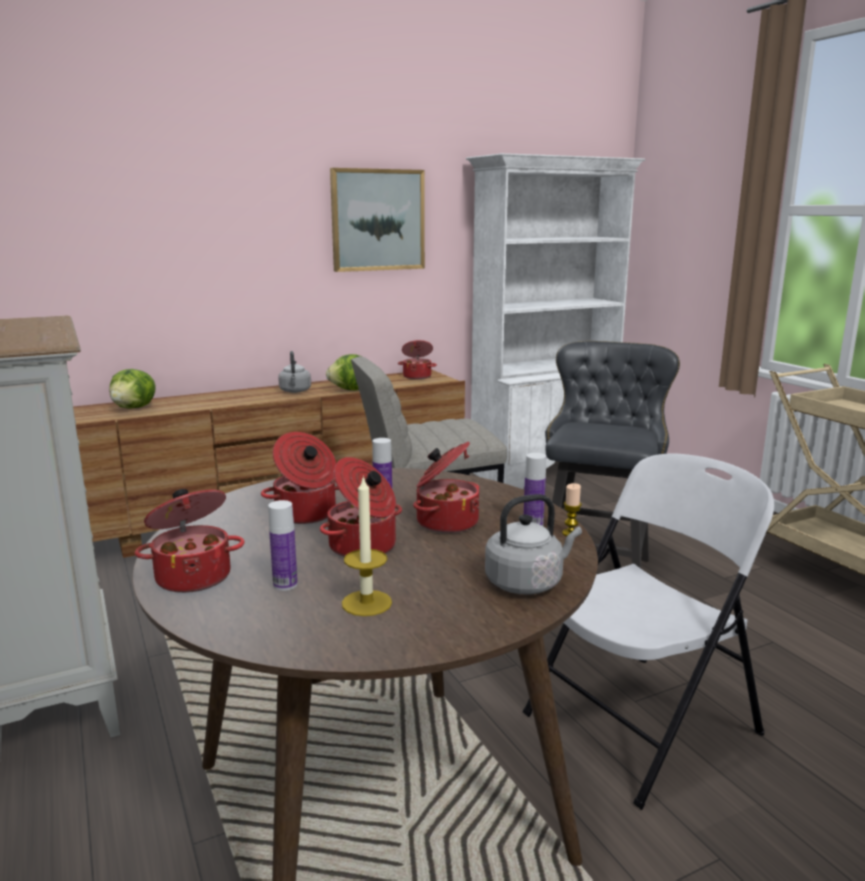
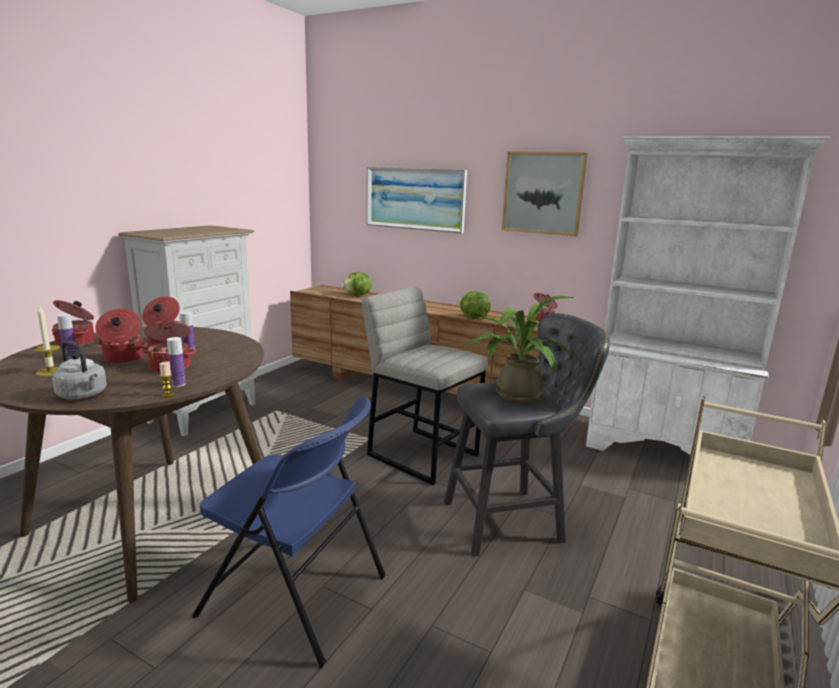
camera: 55 degrees right, 0 degrees up
grey kettle [278,351,311,393] -> none
white chair [523,453,774,810] -> blue chair [192,397,386,668]
none -> picture [367,167,467,233]
none -> potted plant [462,296,577,403]

